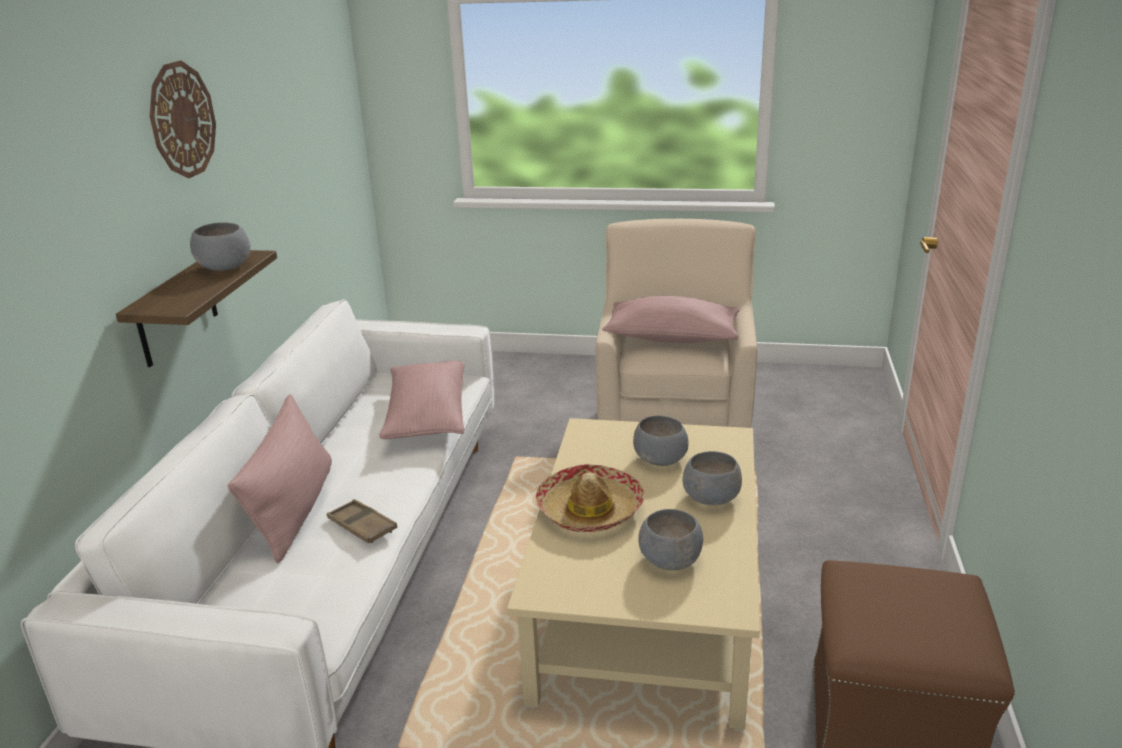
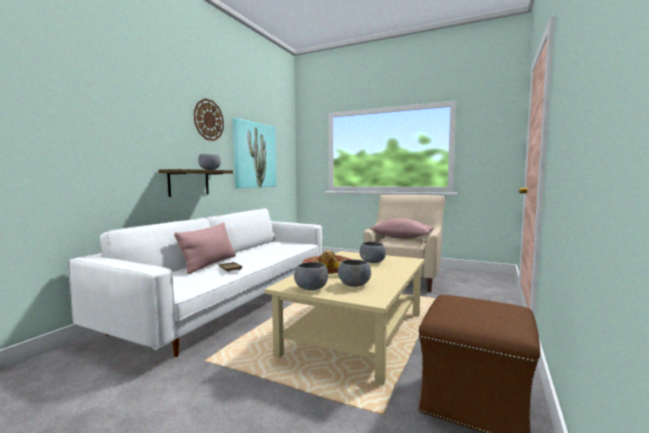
camera: 15 degrees right, 20 degrees down
pink pillow [379,360,464,439] -> none
grey bowl [682,451,742,505] -> grey bowl moved to [294,262,328,290]
none -> picture [233,118,277,188]

